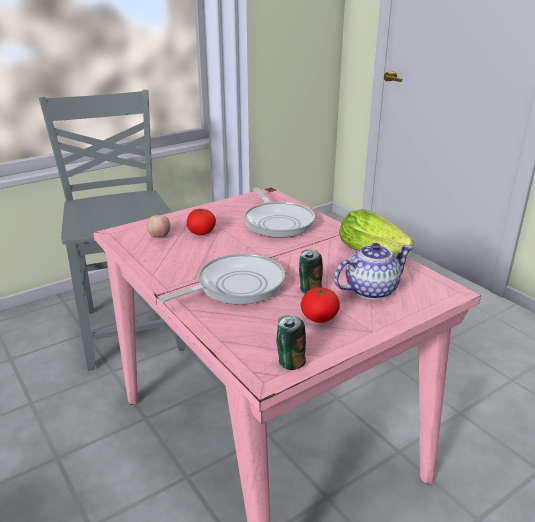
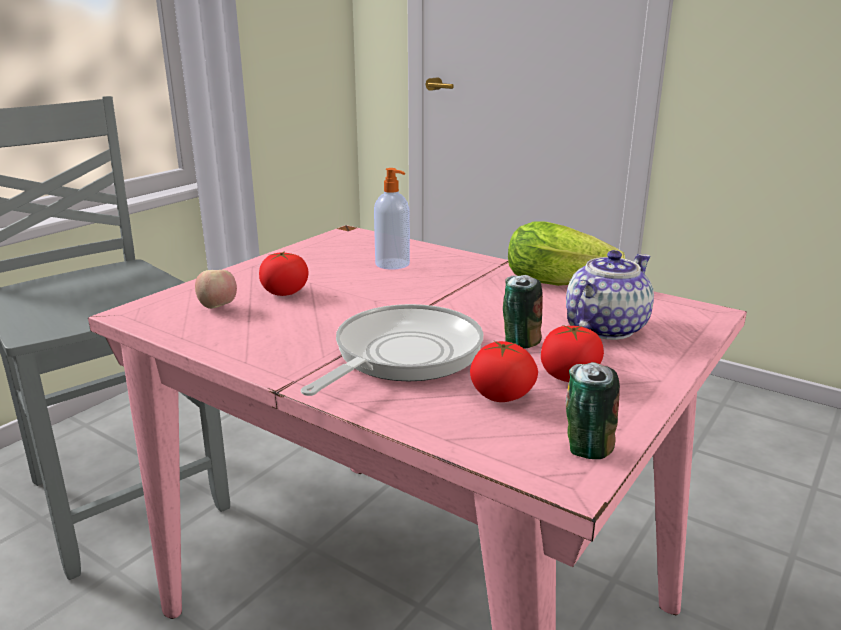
camera: 20 degrees left, 5 degrees down
frying pan [244,188,315,238] -> soap dispenser [374,168,410,270]
none -> tomato [470,340,538,402]

